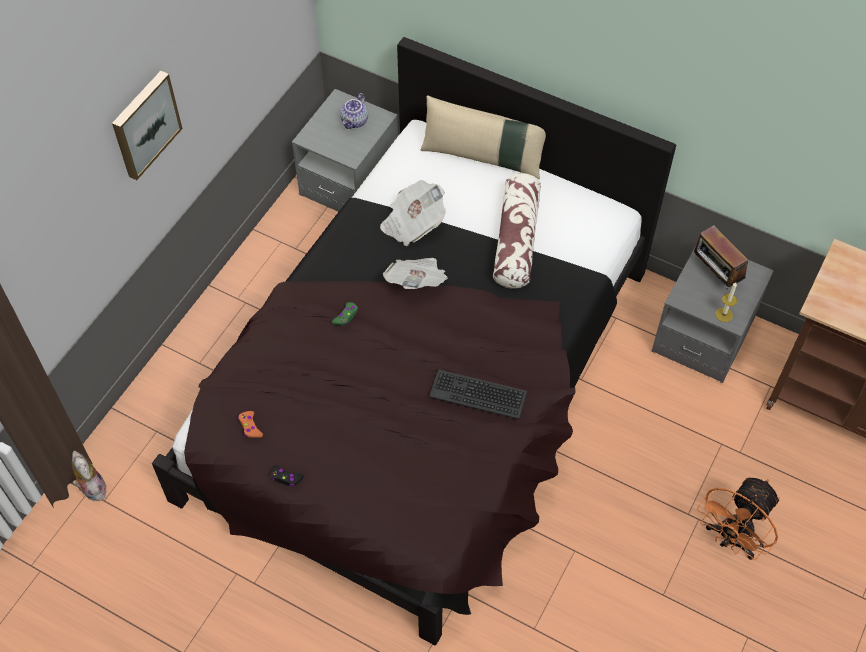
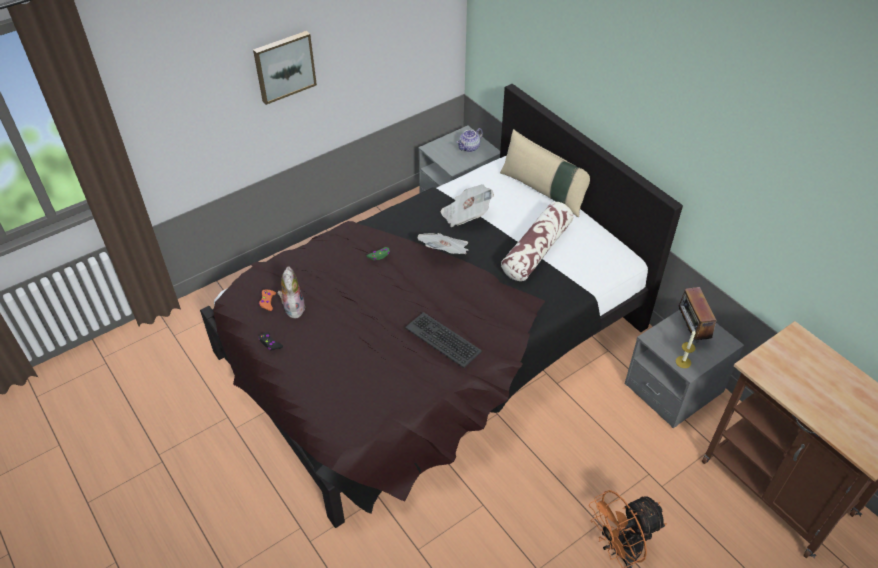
camera: 25 degrees right, 10 degrees down
plush toy [72,451,106,501] -> plush toy moved to [277,266,306,319]

